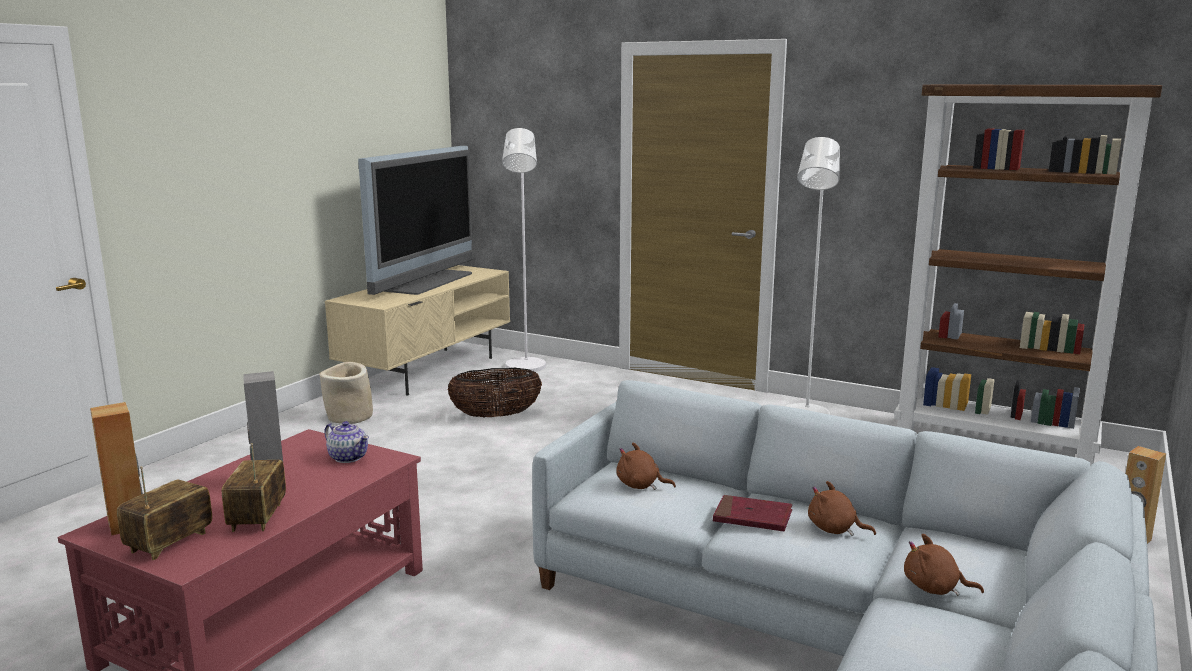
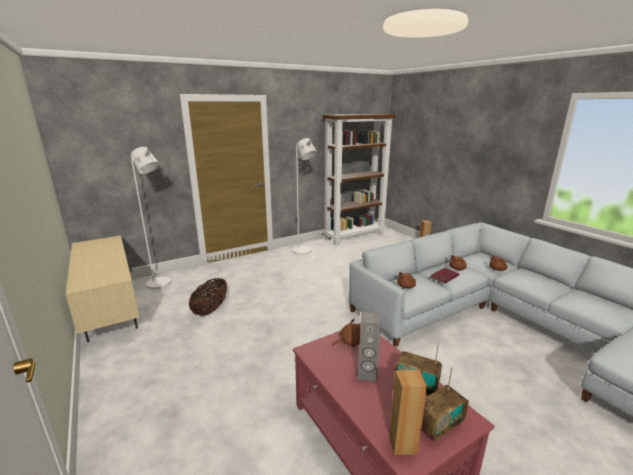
camera: 60 degrees left, 5 degrees up
radio [117,466,212,561] -> radio turned 90 degrees counterclockwise [422,367,469,443]
beige planter [319,362,373,424] -> none
teapot [324,421,369,463] -> brown plush toy [332,318,361,347]
television [358,146,473,295] -> none

